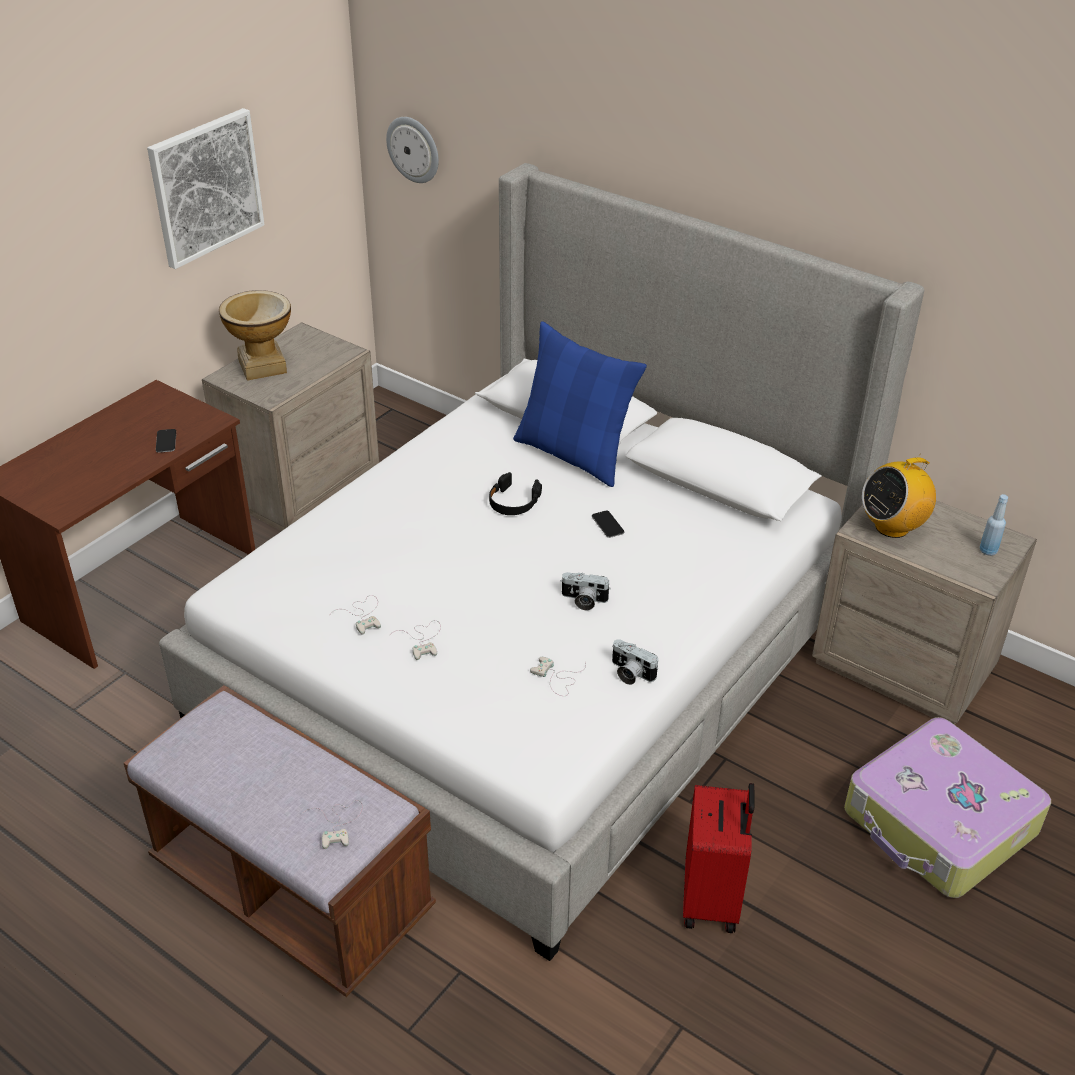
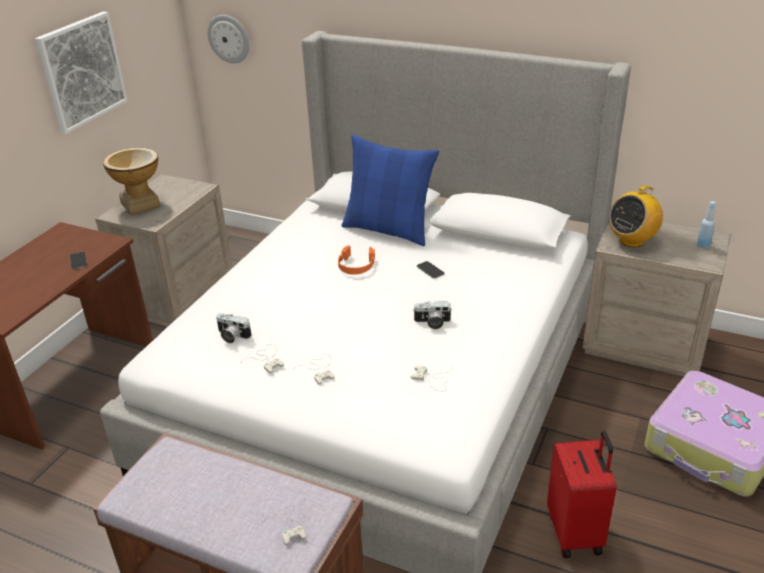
camera: 10 degrees left, 5 degrees down
black headphones [489,472,542,515] -> orange headphones [338,245,375,275]
camera [612,639,658,685] -> camera moved to [216,313,252,343]

